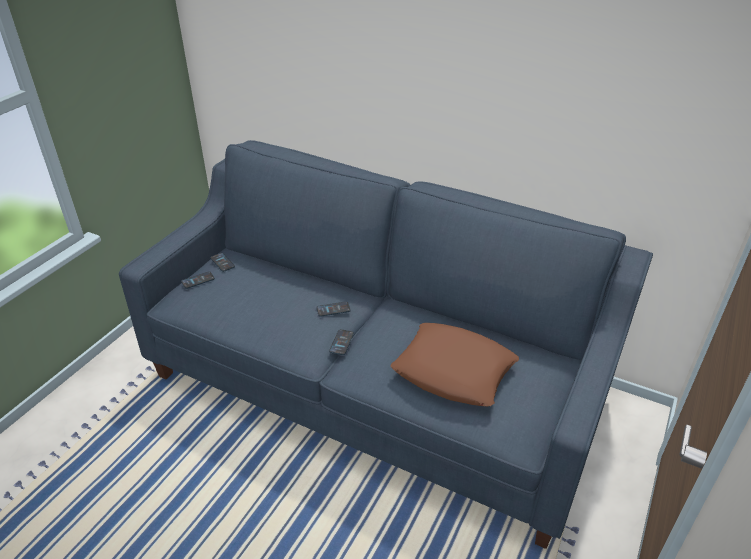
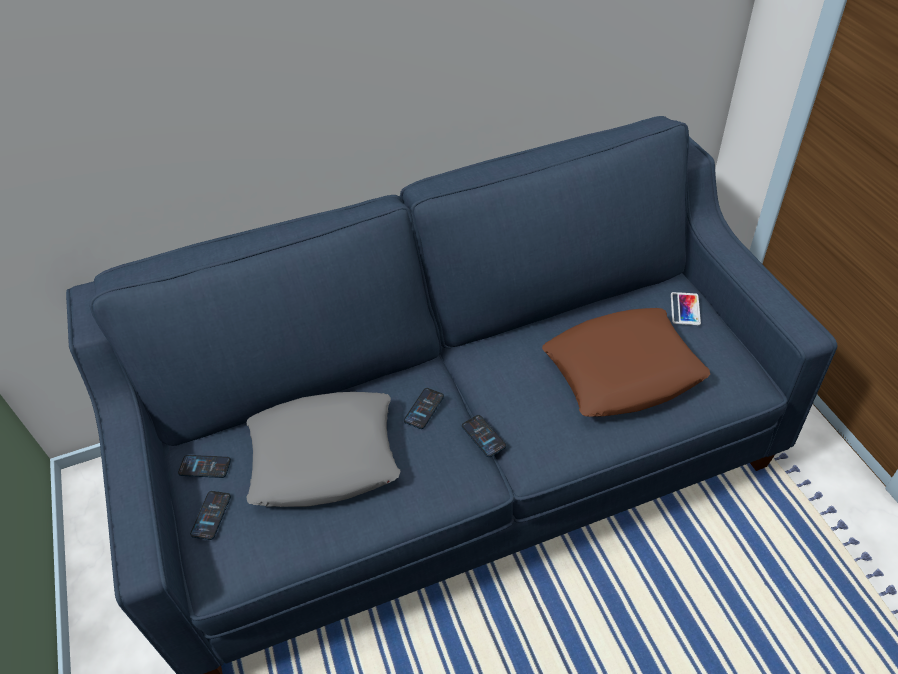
camera: 45 degrees left, 10 degrees up
none -> grey pillow [246,392,401,507]
none -> phone [671,292,701,325]

